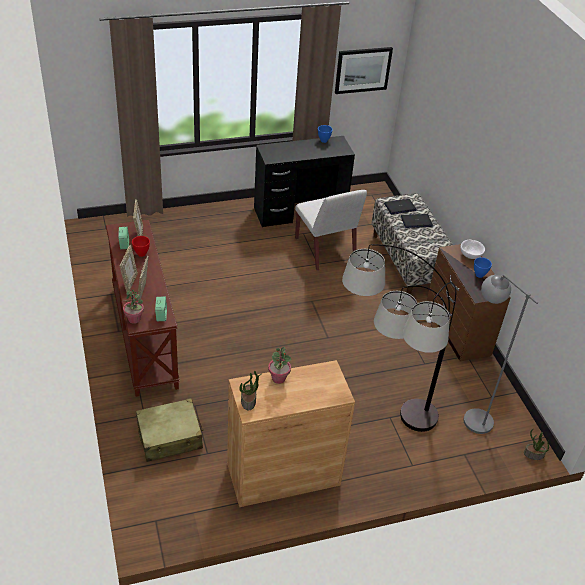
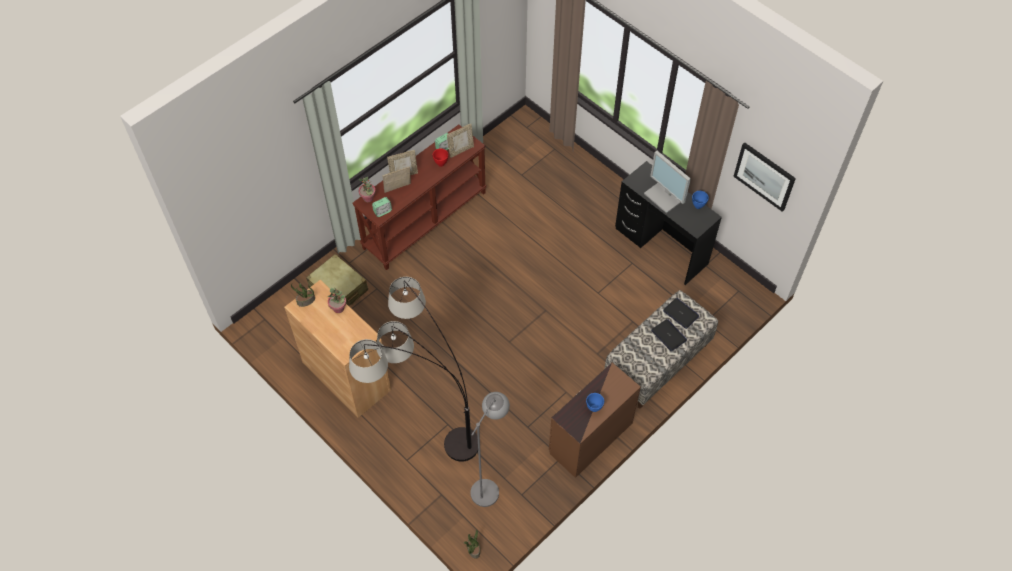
camera: 65 degrees right, 15 degrees up
white chair [295,190,367,271] -> none
white bowl [460,240,485,259] -> none
none -> monitor [644,151,691,213]

